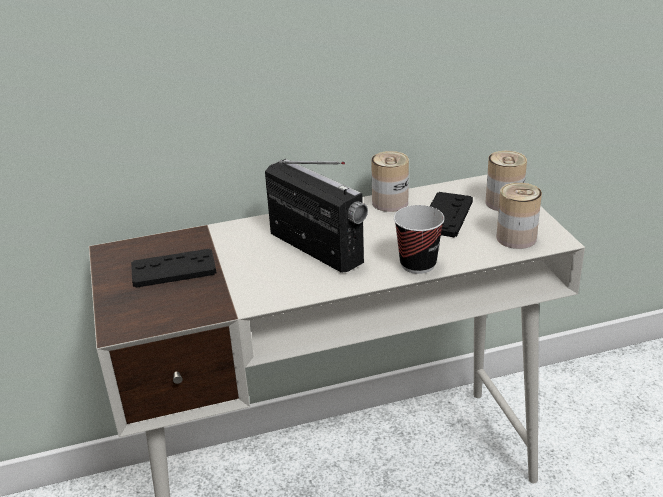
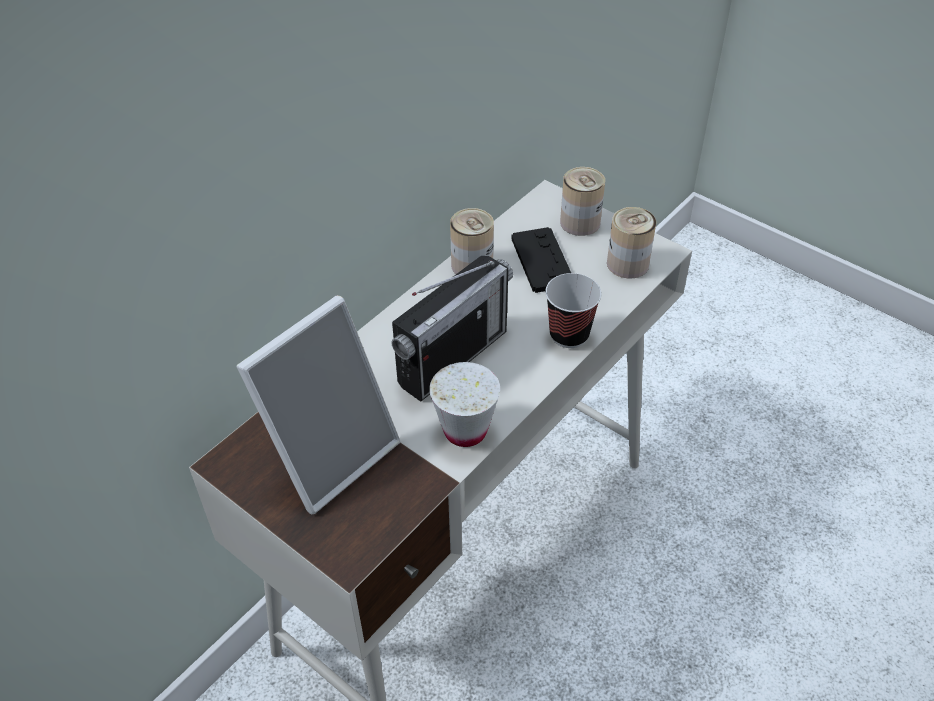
camera: 35 degrees left, 15 degrees up
black game controller [131,249,216,288] -> picture frame [237,295,400,514]
radio [265,159,368,273] -> radio turned 120 degrees clockwise [391,256,513,402]
none -> white cup [429,362,500,447]

